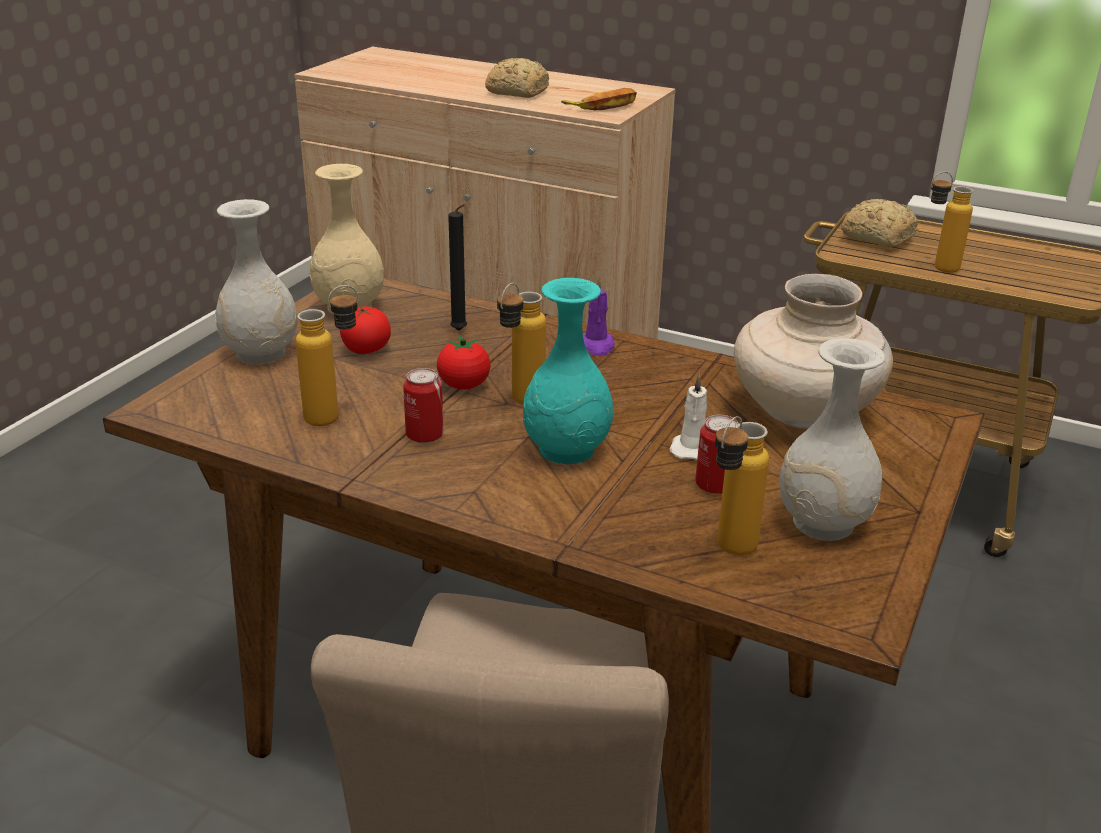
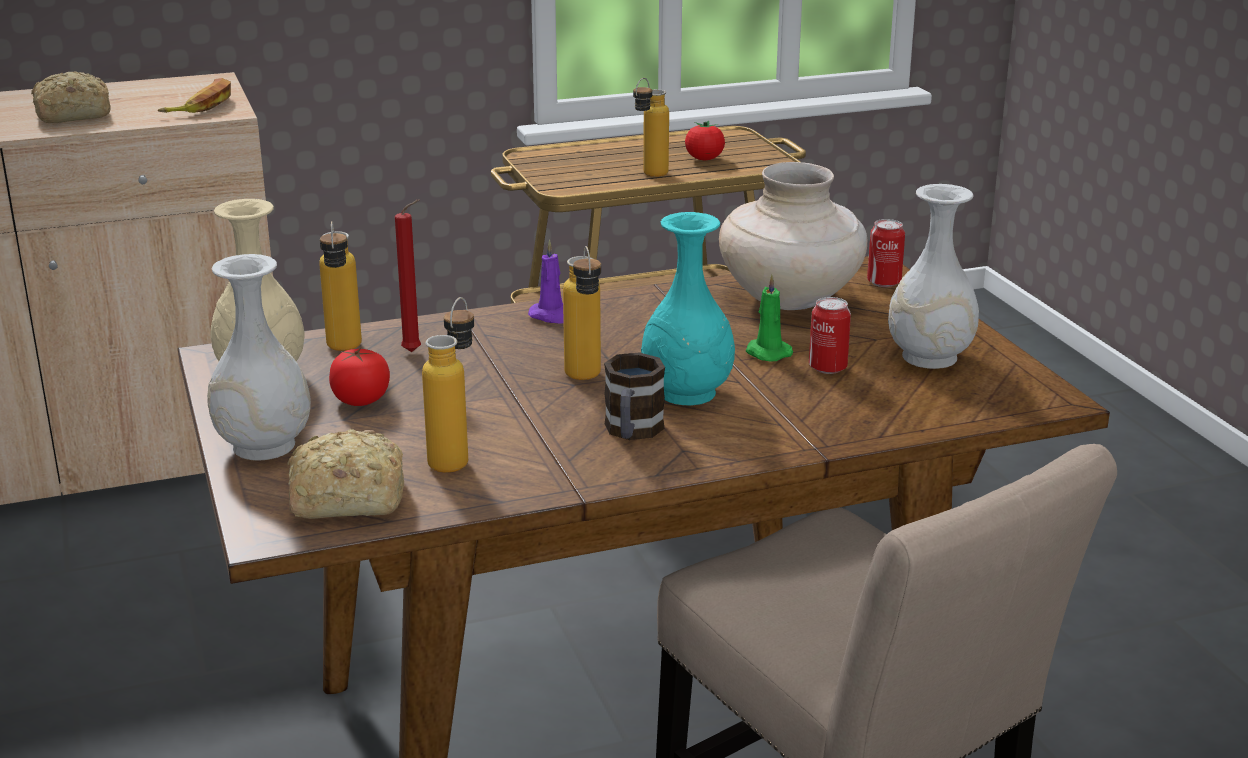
camera: 45 degrees left, 5 degrees down
can [403,368,444,443] -> can moved to [867,219,905,287]
tomato [437,335,491,390] -> tomato moved to [685,120,725,160]
black candle [448,204,467,331] -> red candle [395,199,421,352]
white candle [670,374,708,460] -> green candle [746,274,793,362]
bottle [715,416,769,555] -> bottle moved to [319,221,362,351]
bread [841,199,918,247] -> bread moved to [288,429,404,519]
none -> mug [604,352,665,440]

